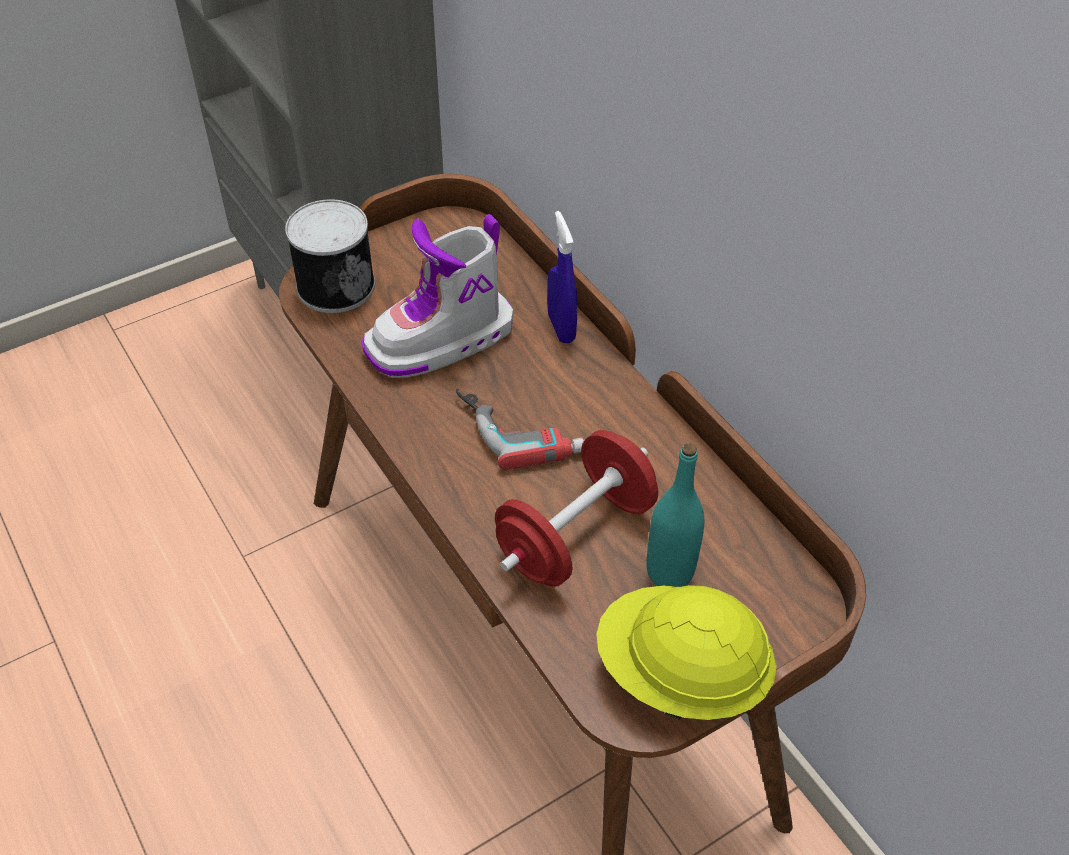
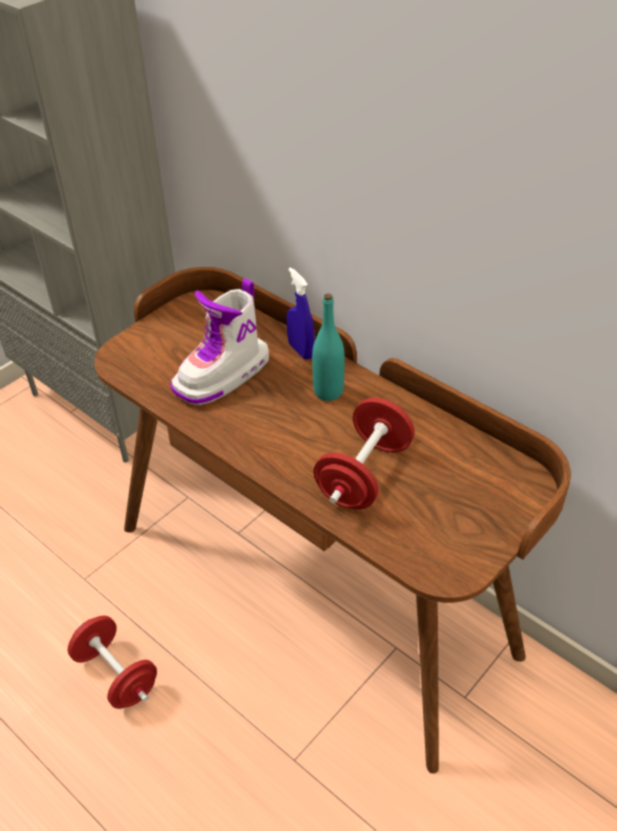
camera: 15 degrees left, 5 degrees down
can [285,199,375,313] -> none
power drill [456,389,584,470] -> none
yellow hard hat [596,585,777,720] -> none
turquoise bottle [647,443,704,587] -> turquoise bottle moved to [312,293,345,401]
none -> red dumbbell [68,616,157,709]

